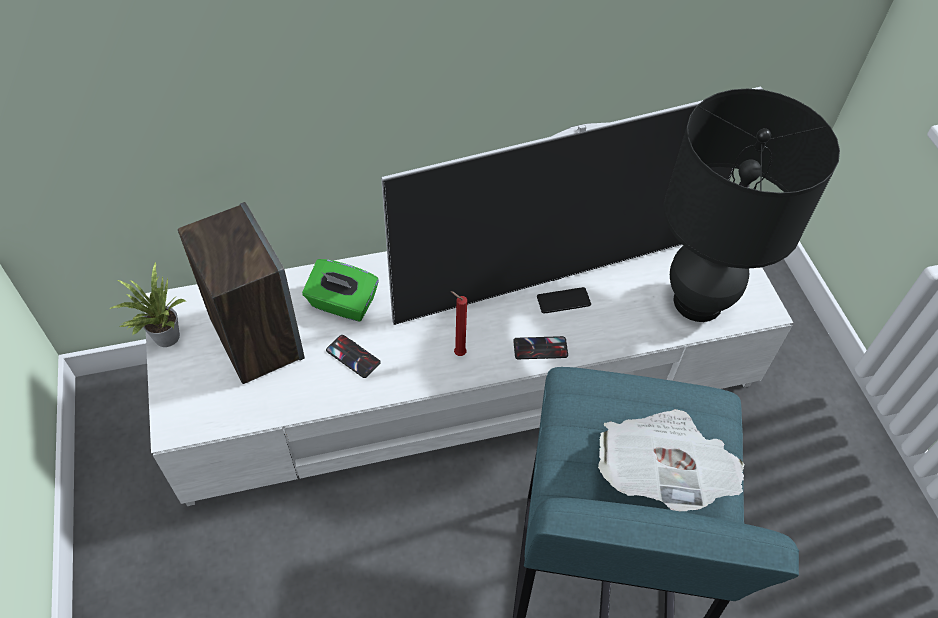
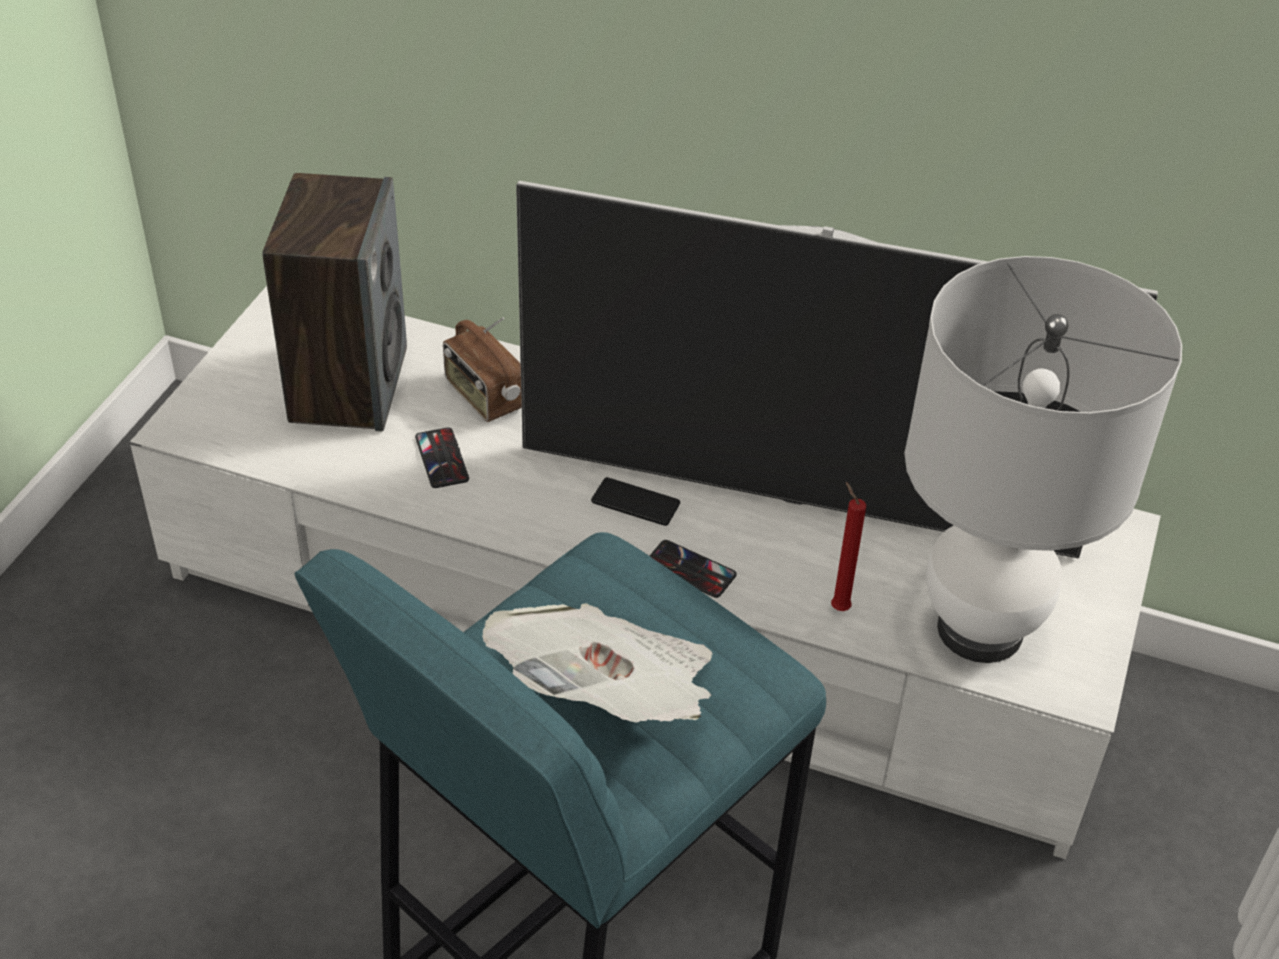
camera: 35 degrees right, 10 degrees down
potted plant [110,262,187,347] -> none
green tissue box [302,259,379,322] -> radio [443,317,522,422]
red candle [451,291,467,356] -> red candle moved to [831,482,866,611]
phone [537,287,591,314] -> phone moved to [591,477,680,526]
black table lamp [664,88,840,322] -> white table lamp [904,256,1182,663]

